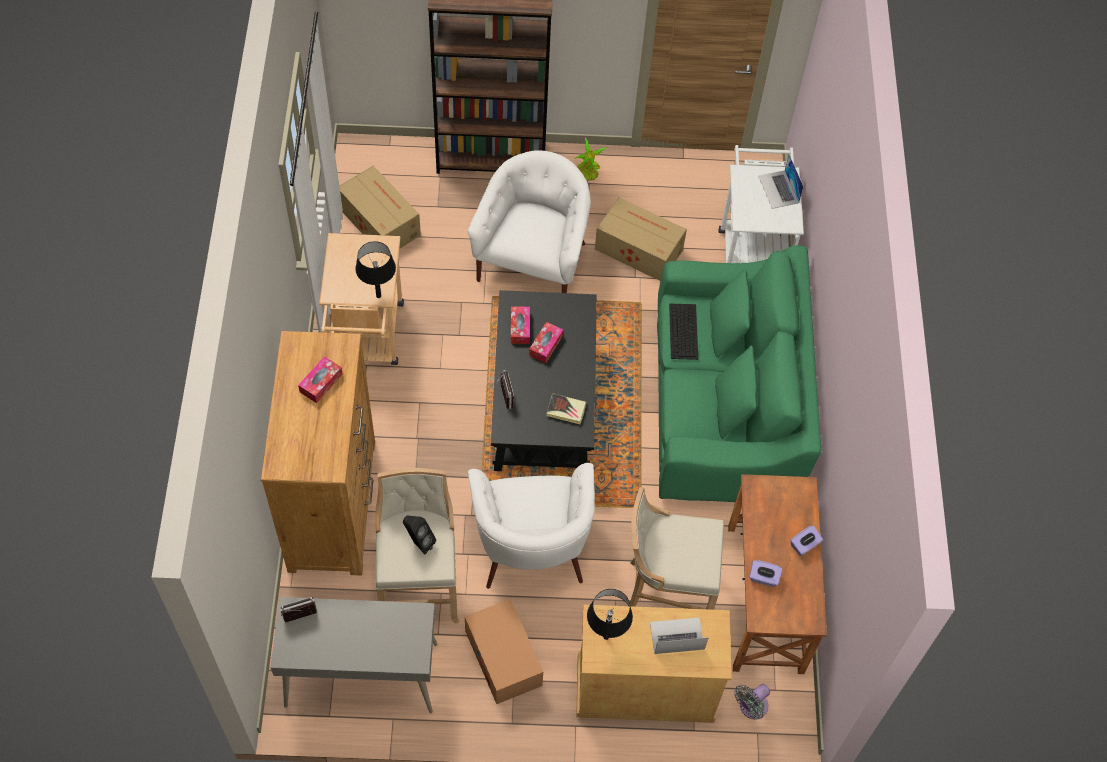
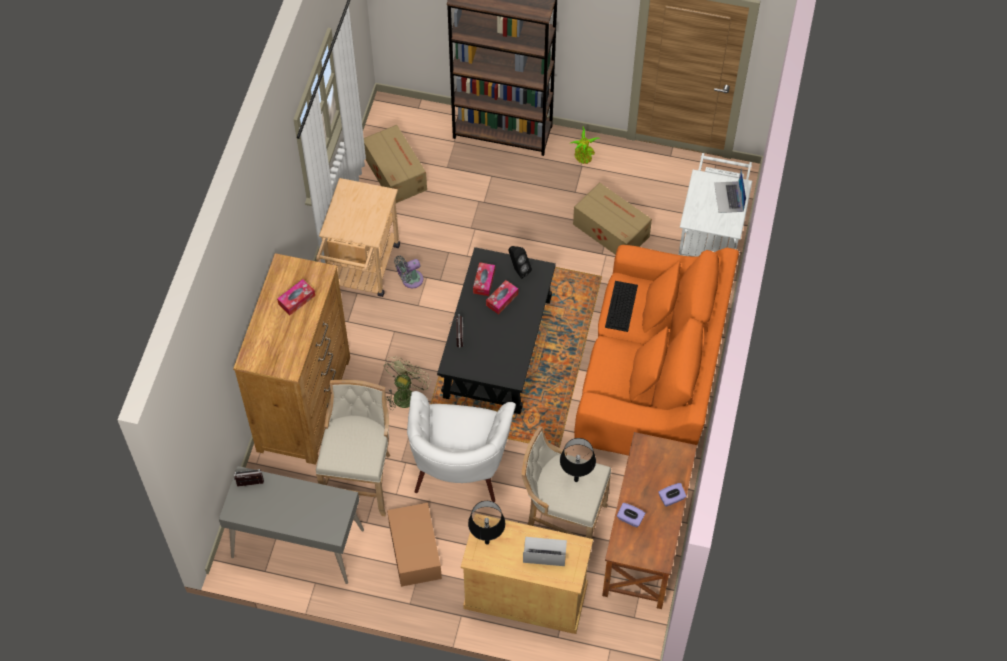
camera: 15 degrees right, 0 degrees up
black table lamp [355,241,396,298] -> black table lamp moved to [560,438,596,482]
black speaker [403,516,436,554] -> black speaker moved to [509,246,532,279]
white armchair [468,150,591,293] -> none
book [547,393,586,424] -> none
green sofa [657,246,821,502] -> orange sofa [574,245,739,456]
grey fan [734,684,770,719] -> grey fan moved to [394,255,423,288]
none -> green fan [384,357,431,410]

